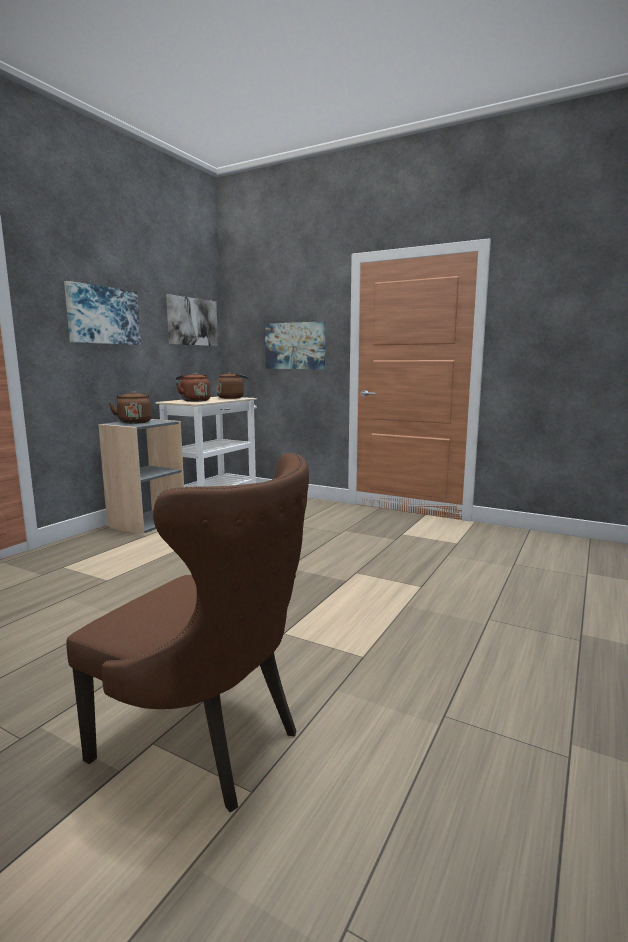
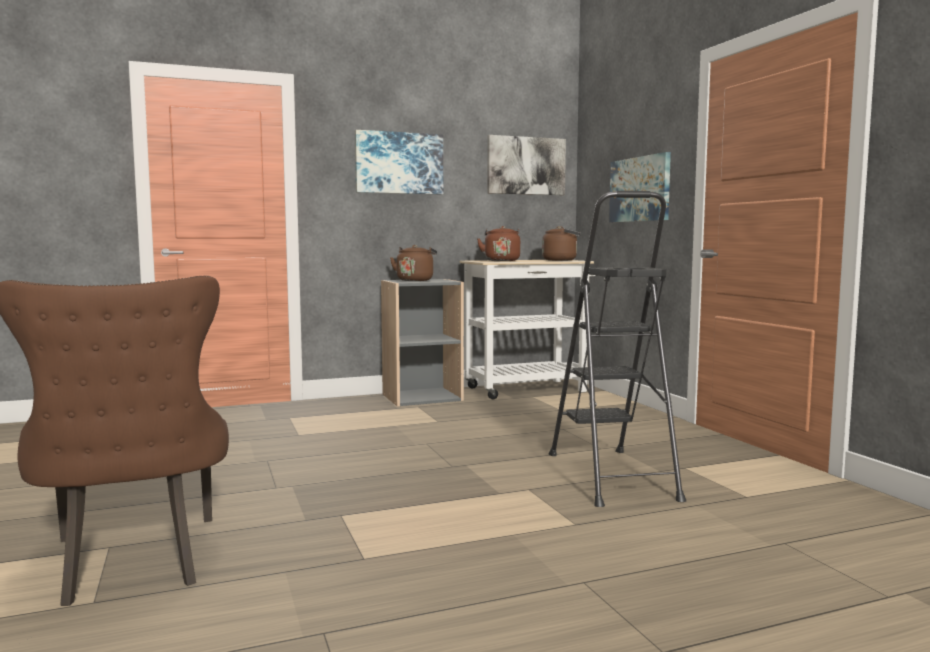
camera: 40 degrees right, 5 degrees down
none -> step ladder [548,191,686,507]

